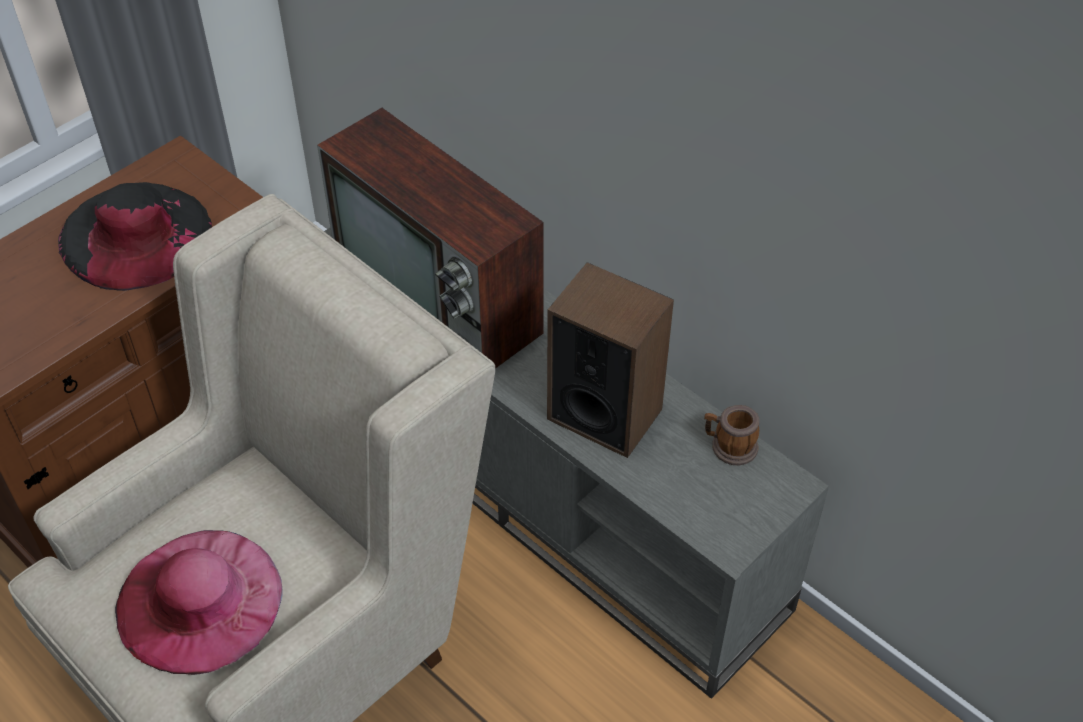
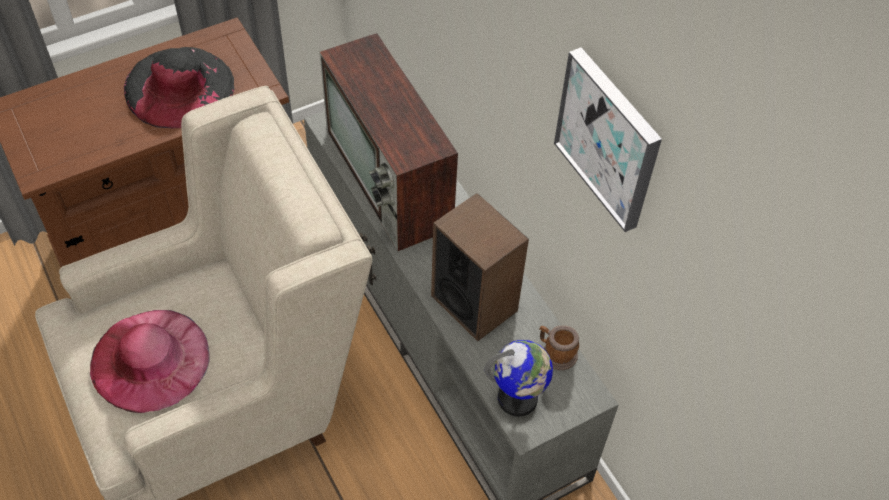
camera: 15 degrees right, 5 degrees up
none -> globe [484,340,553,417]
none -> picture [554,47,662,232]

